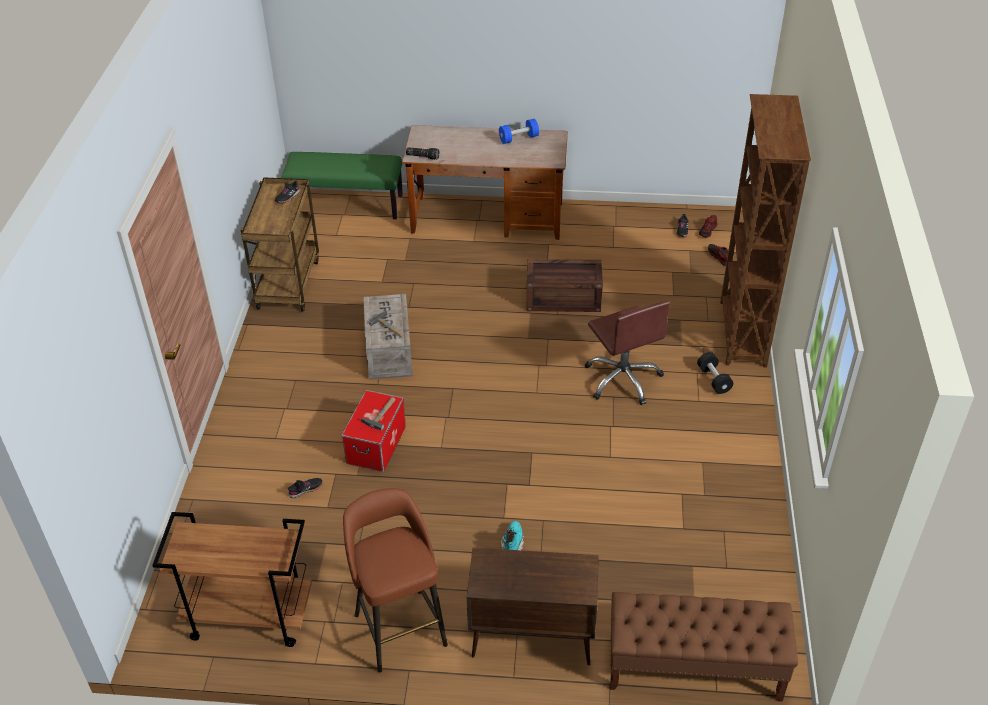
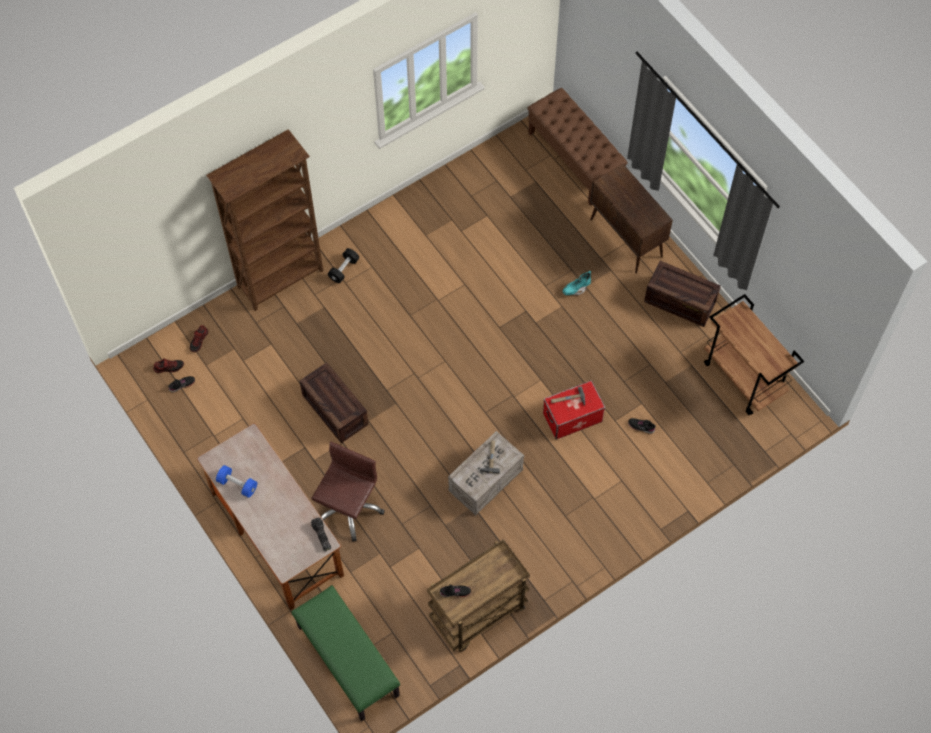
camera: 130 degrees left, 20 degrees up
brown stool [343,488,448,673] -> crate [644,261,721,327]
brown office chair [585,301,670,405] -> brown office chair moved to [311,442,385,542]

